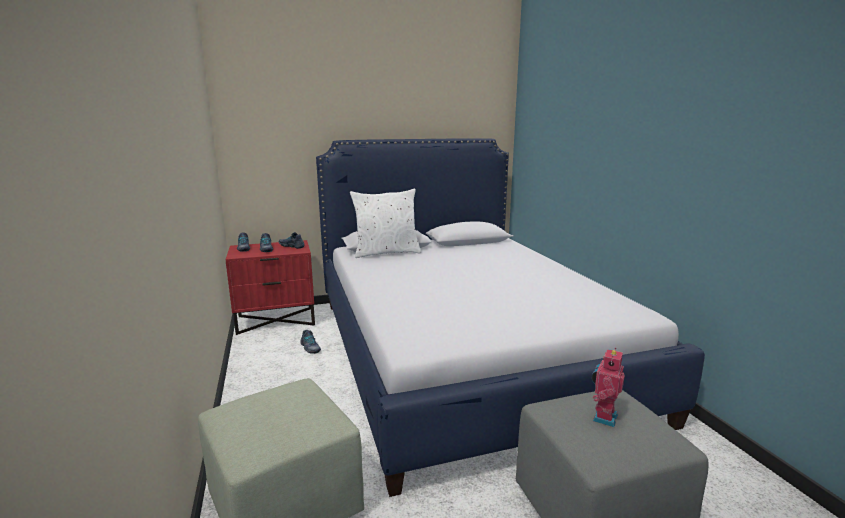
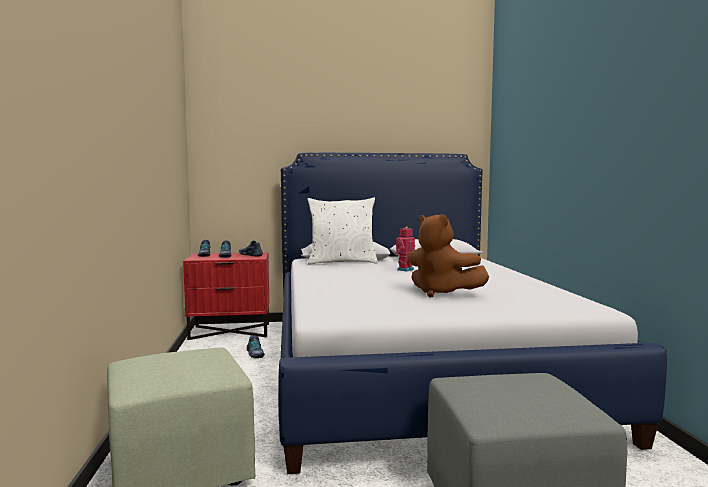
camera: 10 degrees right, 10 degrees down
toy robot [592,348,625,427] -> toy robot moved to [395,226,415,272]
none -> brown plush toy [408,214,489,298]

